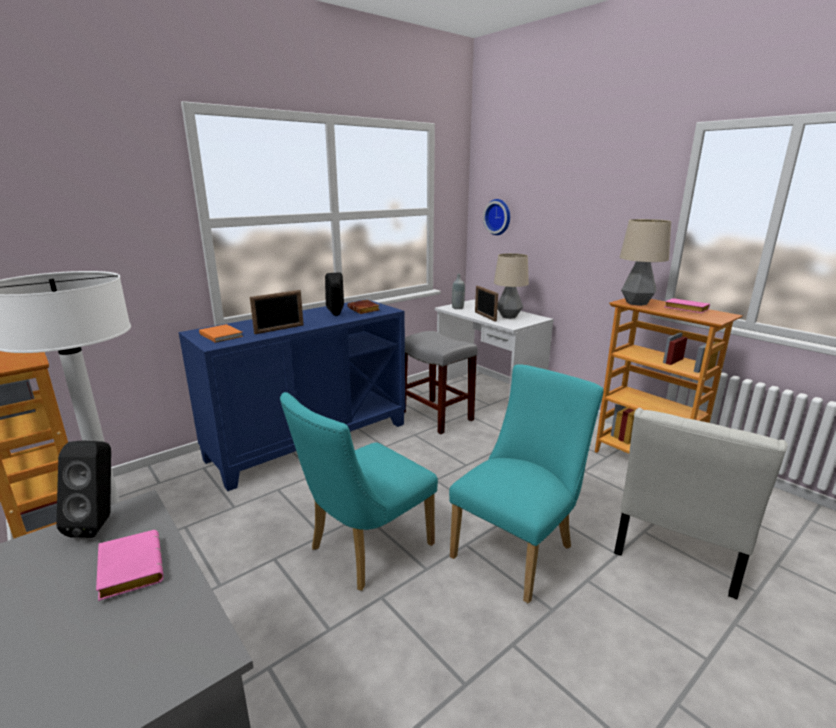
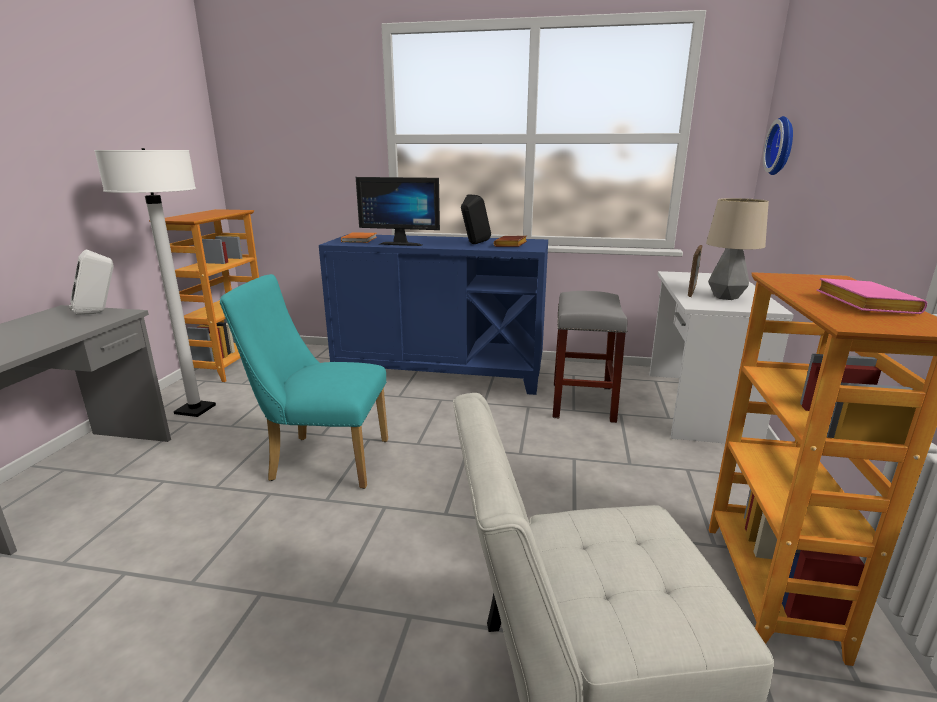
camera: 50 degrees right, 0 degrees up
black speaker [56,440,111,538] -> white speaker [69,250,113,315]
pink book [96,530,164,601] -> none
picture frame [250,290,304,334] -> monitor [356,177,440,246]
turquoise chair [449,365,604,604] -> none
grey bottle [452,274,465,309] -> none
table lamp [620,219,671,306] -> none

